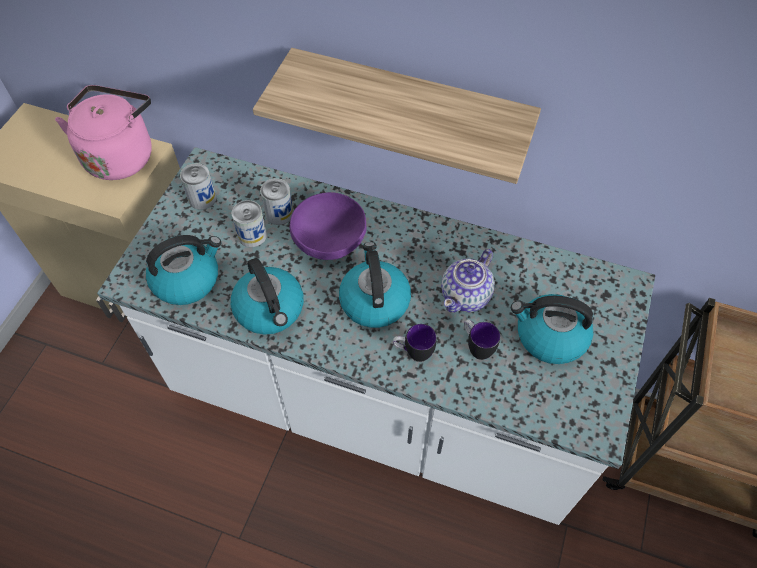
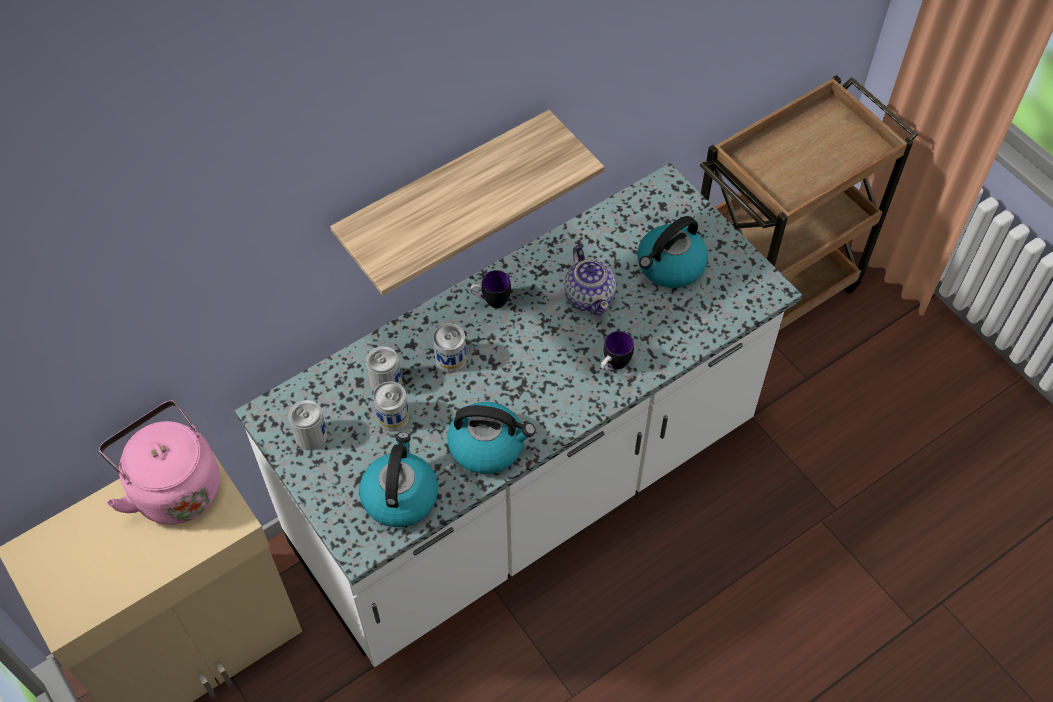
camera: 55 degrees left, 0 degrees up
purple bowl [290,192,367,260] -> can [433,323,467,373]
kettle [339,242,411,328] -> none
mug [464,319,500,360] -> mug moved to [470,270,511,308]

